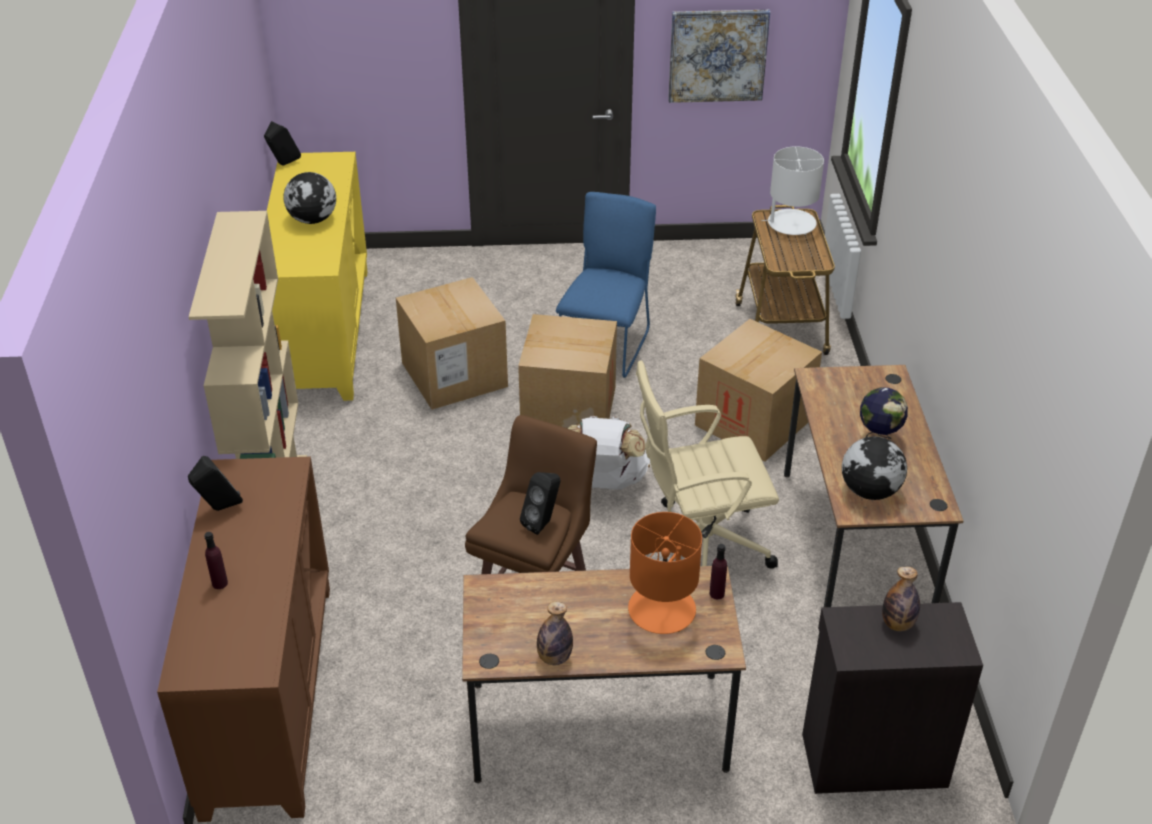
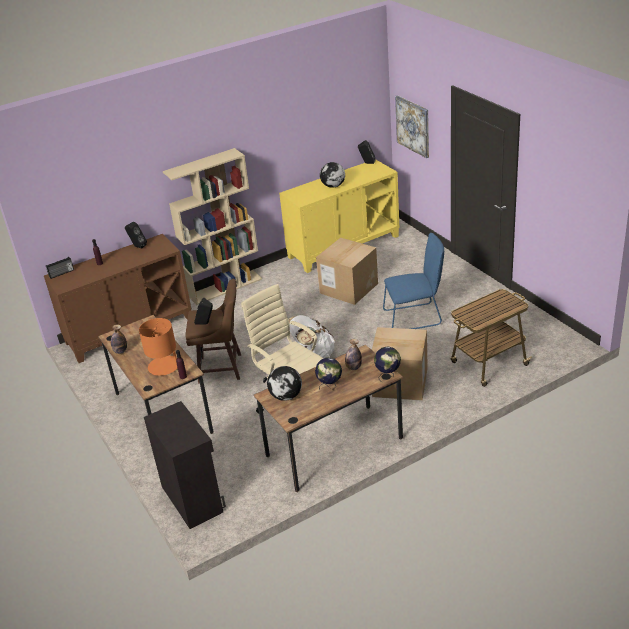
camera: 65 degrees right, 5 degrees down
cardboard box [518,314,617,428] -> none
picture [668,10,770,103] -> picture moved to [395,95,429,158]
white table lamp [761,146,824,235] -> none
bottle [882,566,920,631] -> bottle moved to [345,339,362,370]
none -> radio [46,257,74,279]
none -> globe [374,346,401,382]

